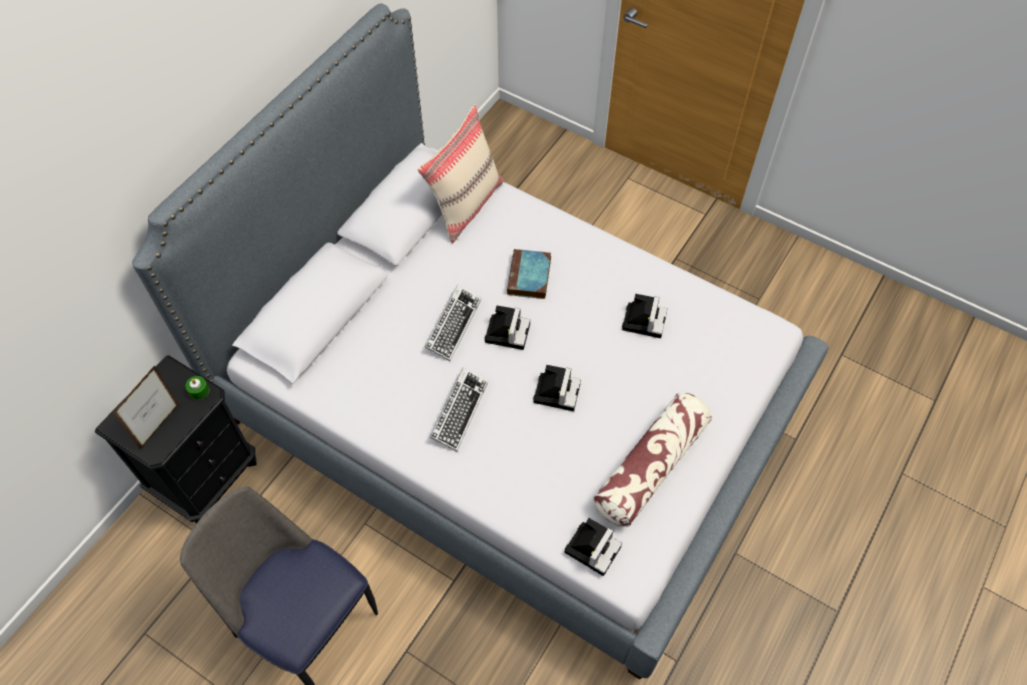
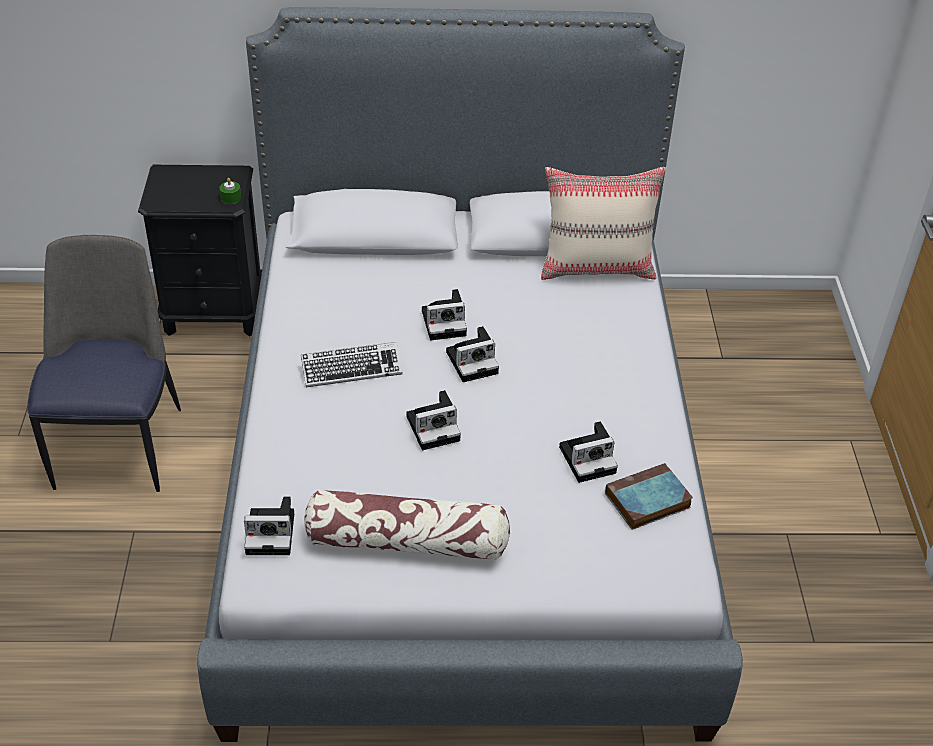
camera: 55 degrees right, 15 degrees down
picture frame [112,365,179,449] -> none
keyboard [425,285,481,361] -> camera [422,289,467,340]
book [507,249,551,299] -> book moved to [605,463,693,530]

